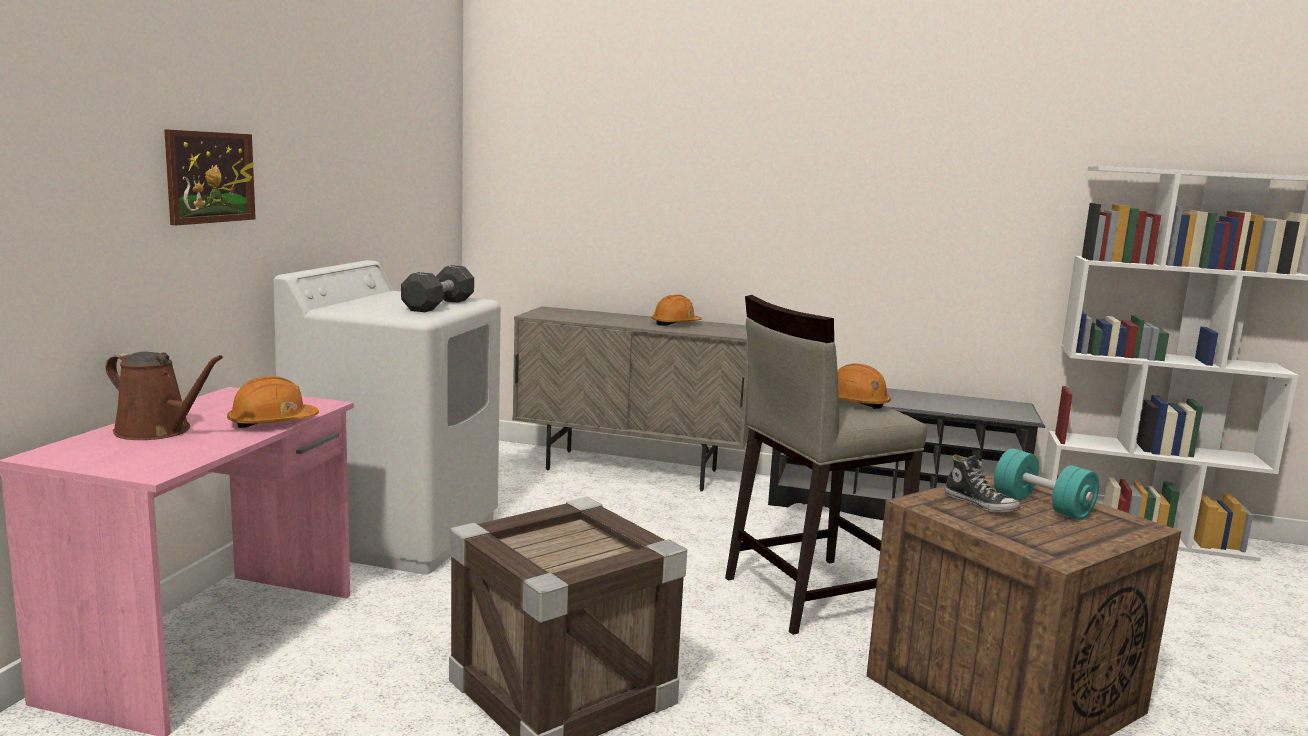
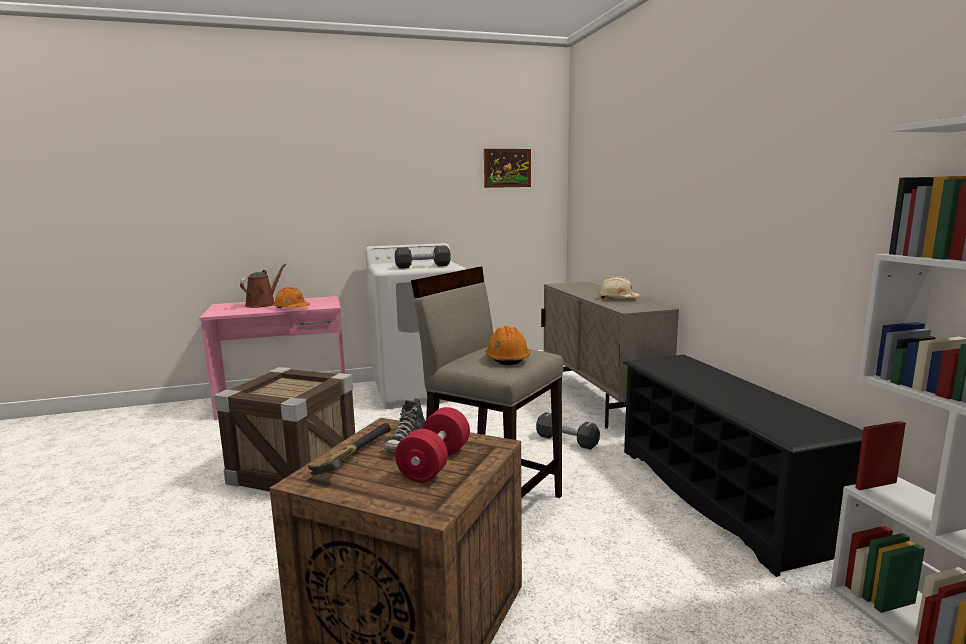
camera: 60 degrees right, 0 degrees up
brown watering can [106,352,223,440] -> brown watering can turned 150 degrees counterclockwise [240,264,286,308]
picture [164,129,256,226] -> picture moved to [484,149,531,188]
orange hard hat [651,294,702,326] -> beige hard hat [598,276,640,299]
turquoise dumbbell [994,449,1099,520] -> red dumbbell [395,407,470,483]
none -> hammer [308,423,391,476]
none -> black dumbbell [536,412,600,450]

